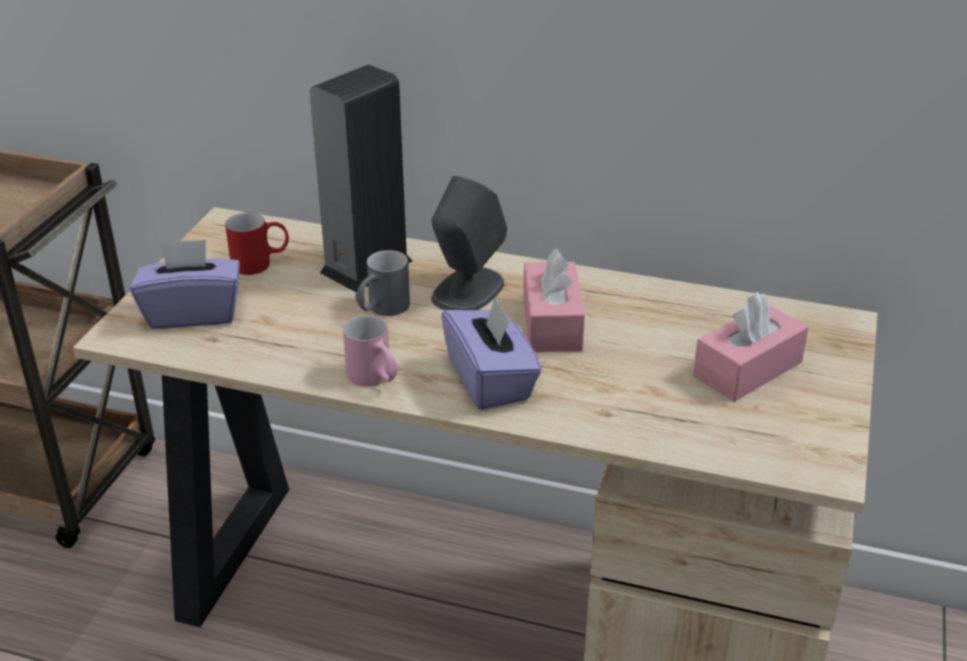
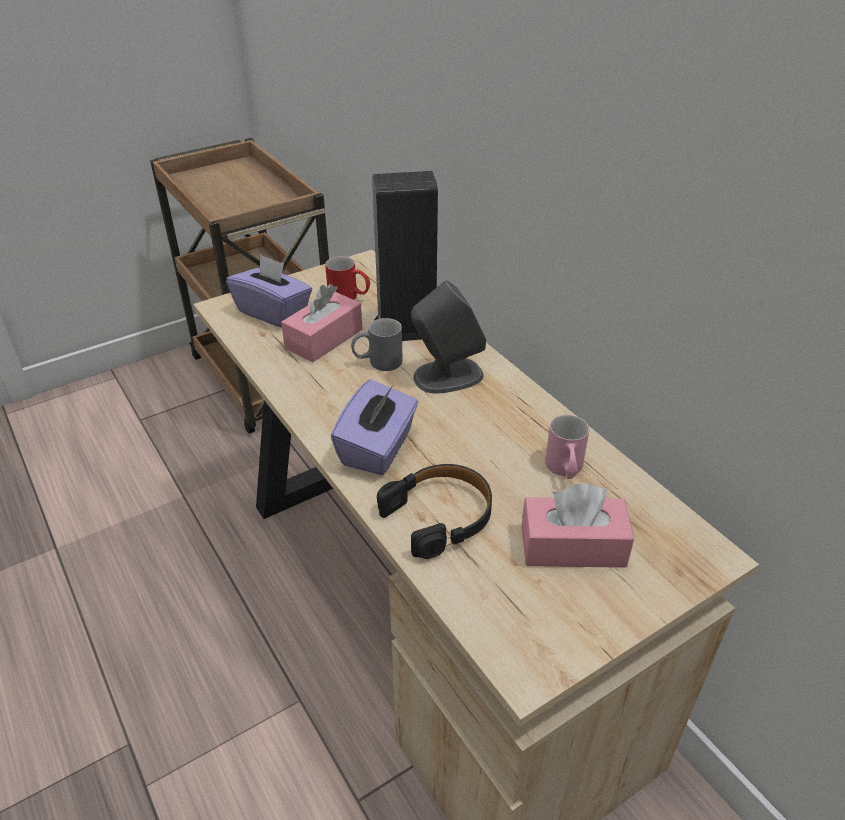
camera: 40 degrees right, 5 degrees up
pink mug [343,315,399,387] -> pink mug moved to [545,415,589,479]
pink tissue box [523,248,585,352] -> pink tissue box moved to [281,284,363,363]
none -> black headphones [377,464,492,559]

